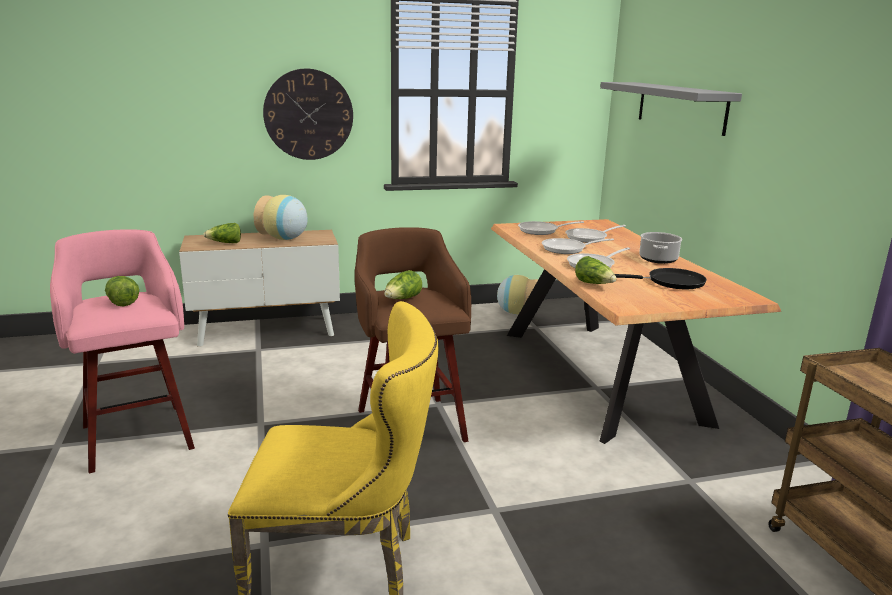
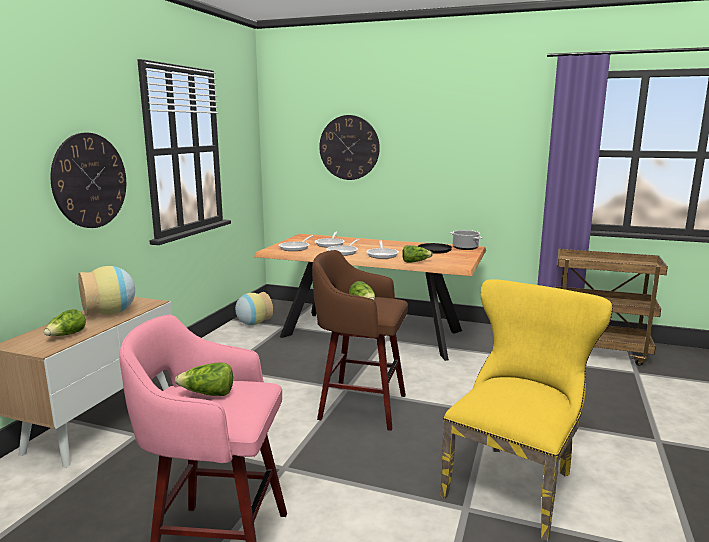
camera: 55 degrees left, 5 degrees down
grey shelf [600,82,742,136] -> wall clock [319,115,380,180]
cooking pot [639,232,682,264] -> cooking pot moved to [450,230,483,250]

